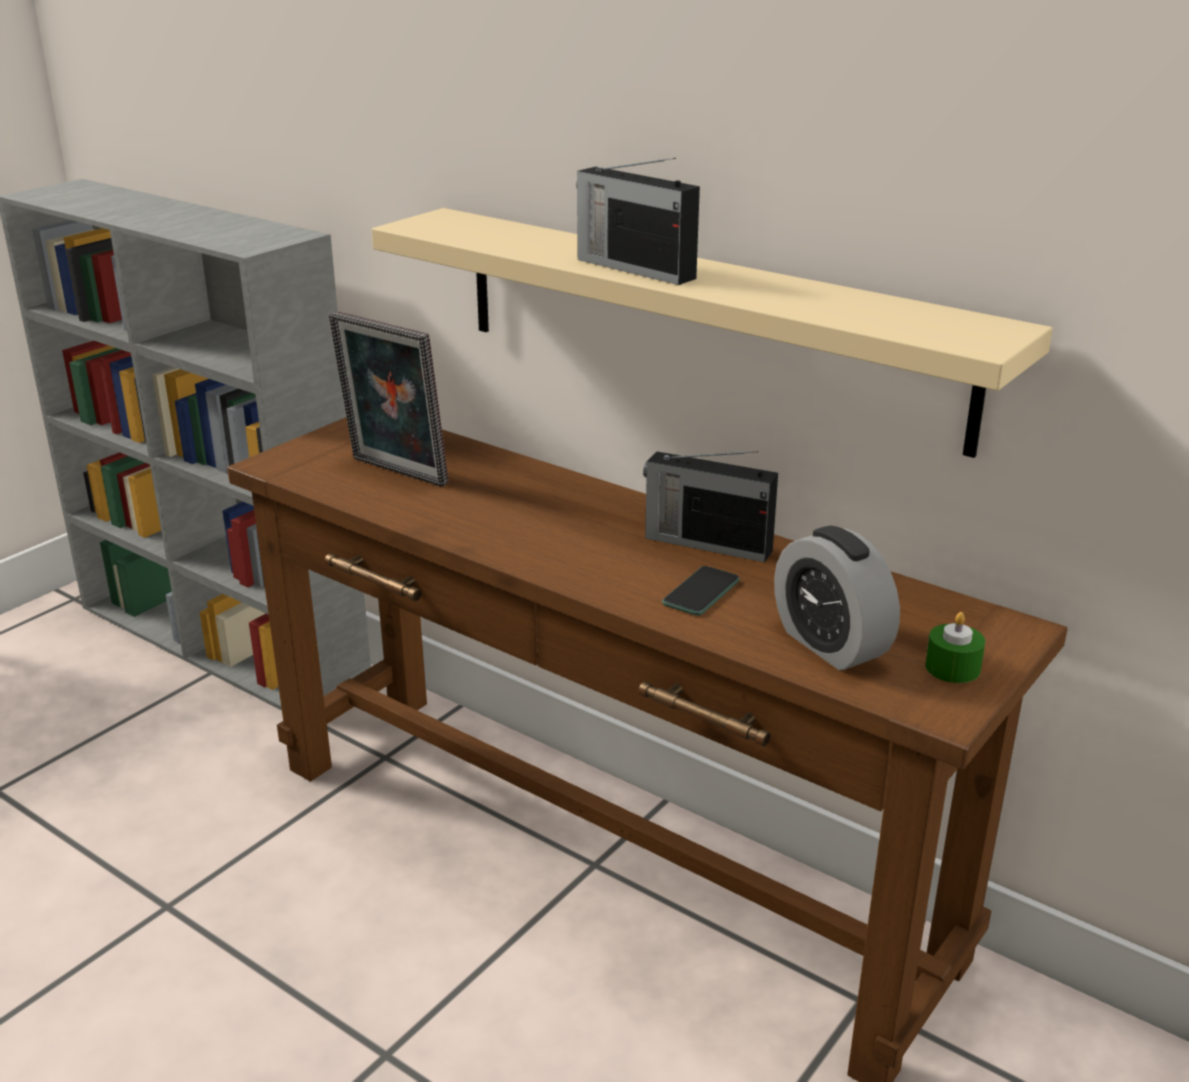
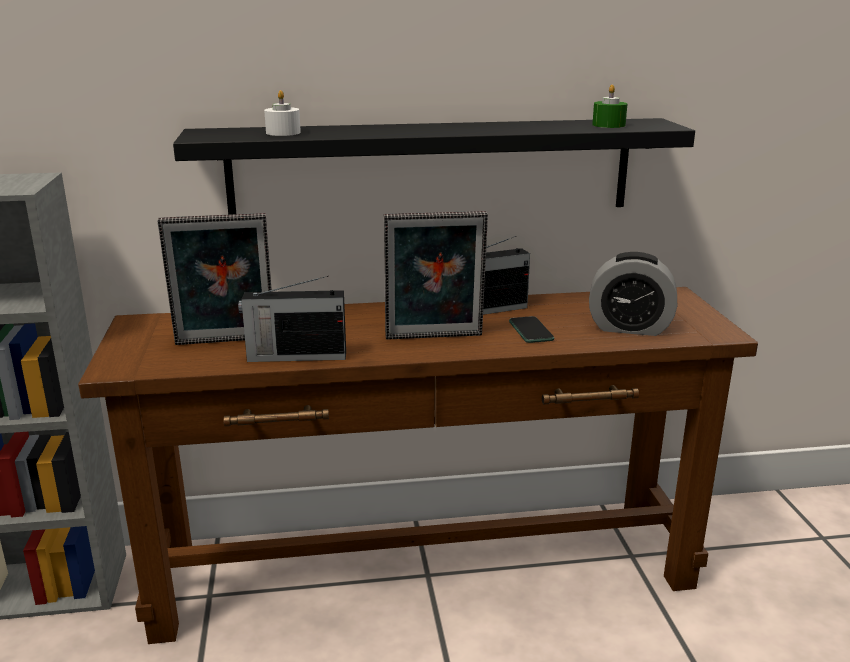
camera: 45 degrees left, 5 degrees down
beige shelf [372,208,1053,458] -> black shelf [173,118,695,215]
radio [576,158,700,285] -> radio moved to [238,276,346,362]
green candle [925,612,985,683] -> green candle moved to [592,85,627,128]
none -> white candle [264,90,301,136]
none -> picture frame [384,211,488,339]

